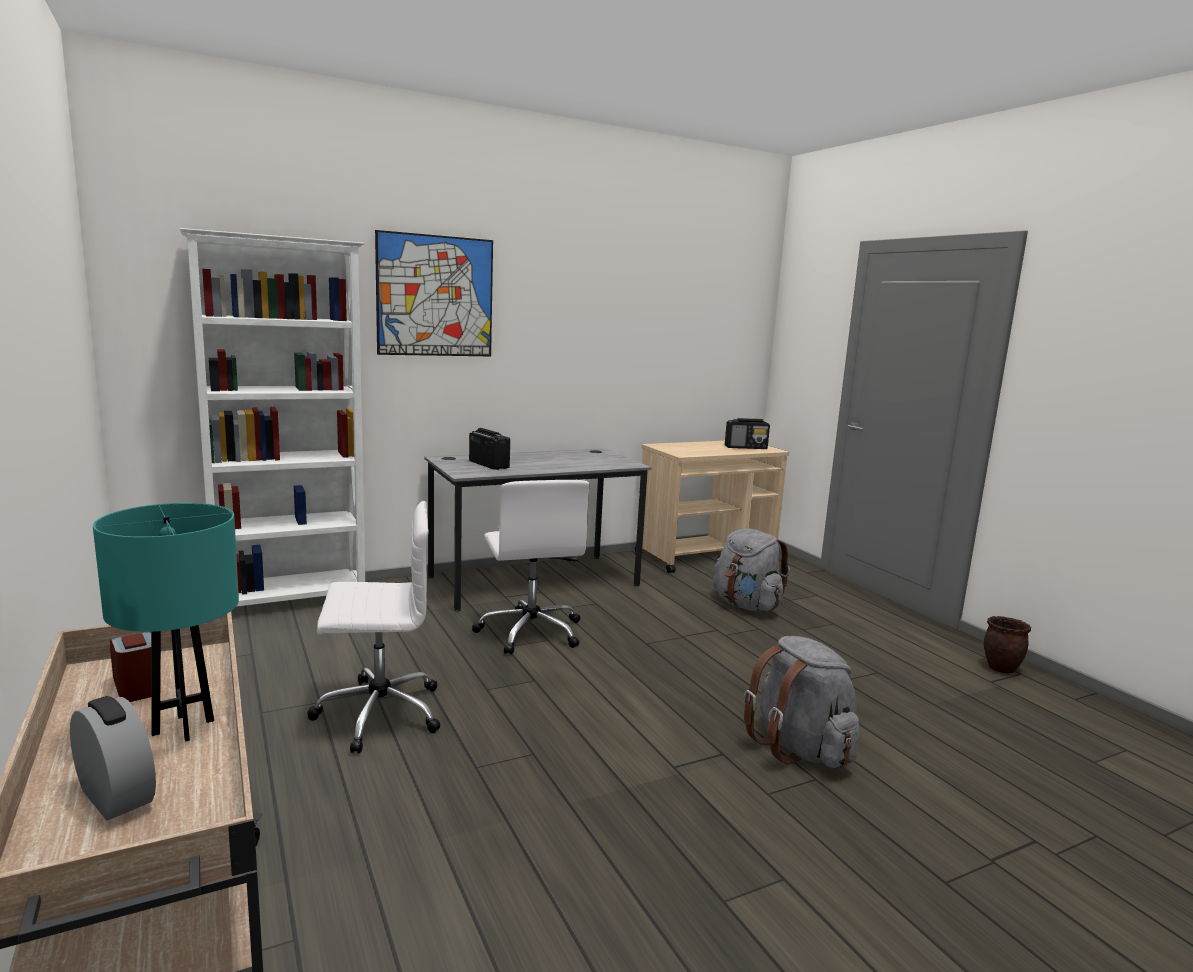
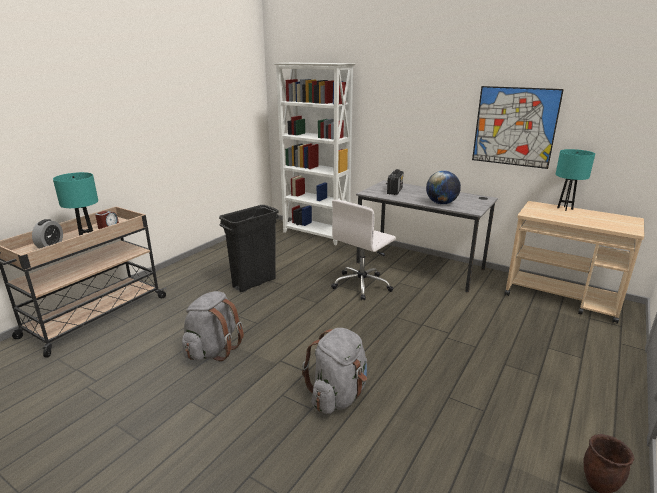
camera: 60 degrees right, 10 degrees up
white office chair [307,501,440,754] -> black trash can [219,205,279,292]
picture [375,230,493,356] -> picture moved to [472,86,564,169]
grey backpack [713,528,790,611] -> grey backpack moved to [182,291,244,361]
radio [725,418,770,449] -> none
none -> globe [426,171,461,204]
none -> turquoise table lamp [556,149,595,211]

